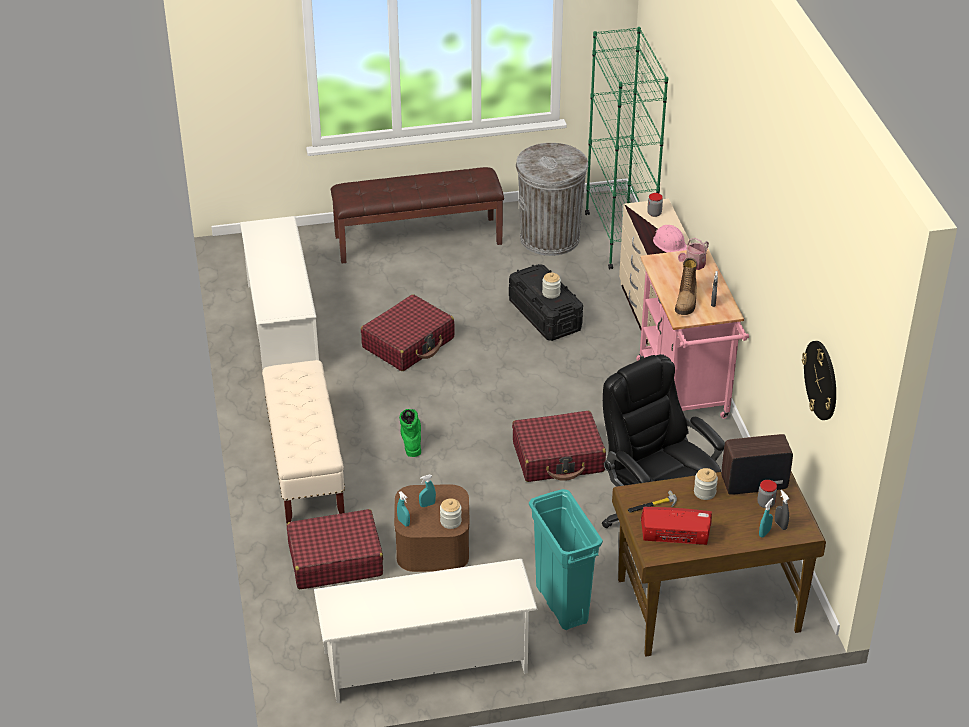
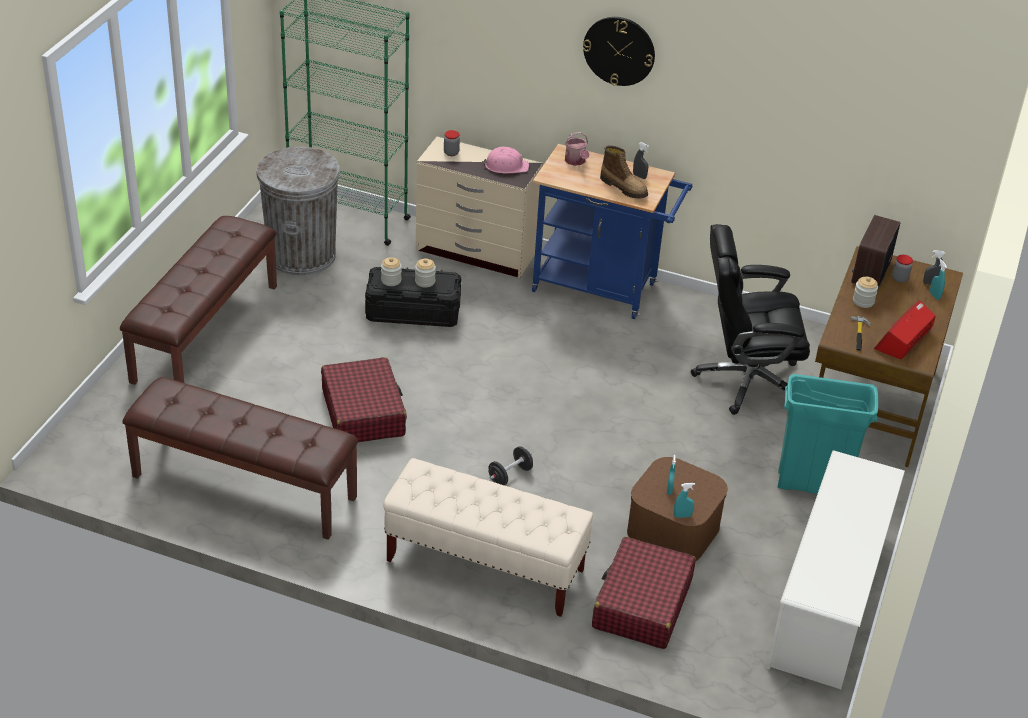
camera: 60 degrees left, 0 degrees up
white shoe rack [240,216,319,370] -> brown bench [122,377,358,540]
green boot [399,409,421,457] -> black dumbbell [488,446,533,485]
jar [440,499,462,529] -> jar moved to [381,257,402,286]
red suitcase [512,411,606,482] -> none
pink cart [636,249,749,419] -> blue cart [532,144,692,319]
wall clock [802,341,836,420] -> wall clock moved to [583,17,655,86]

